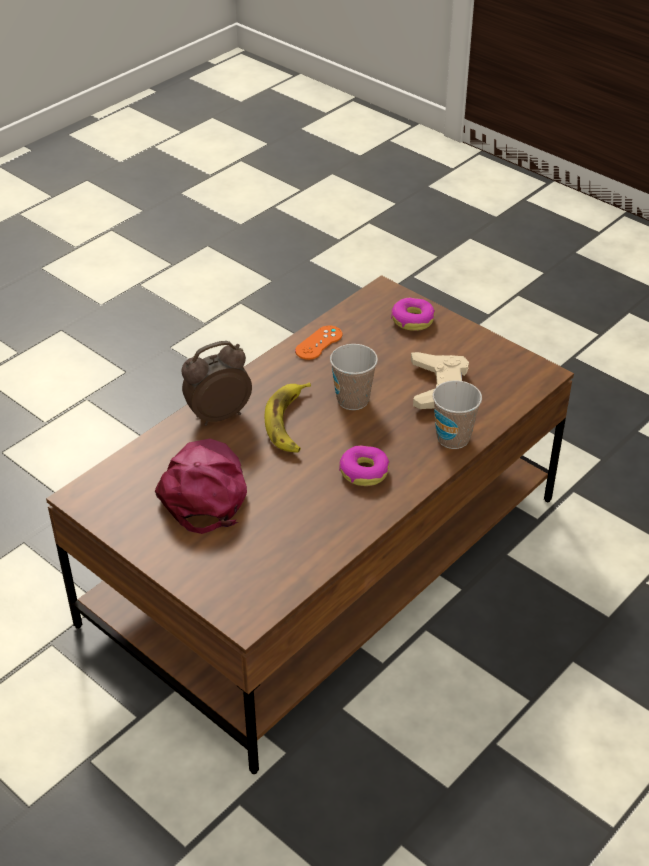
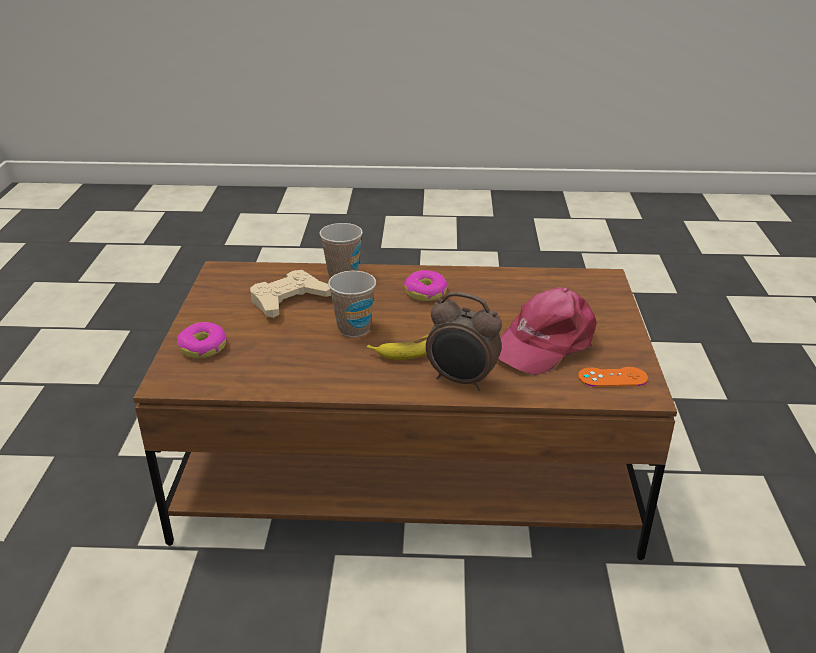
camera: 130 degrees left, 10 degrees down
orange game controller [295,326,342,360] -> orange game controller moved to [578,367,648,387]

